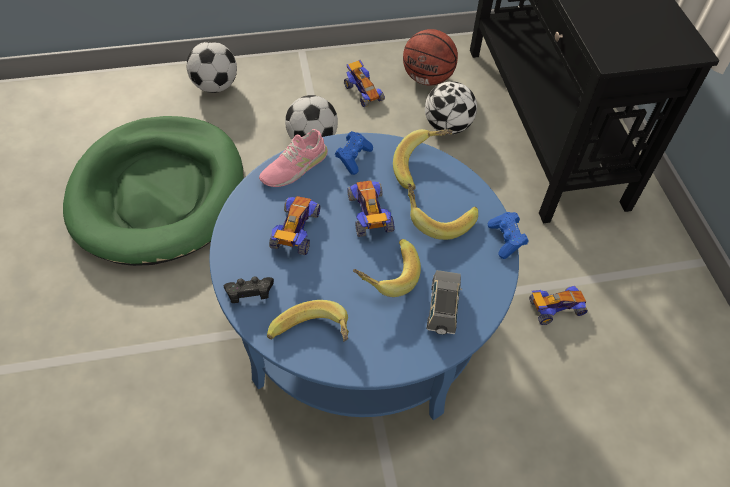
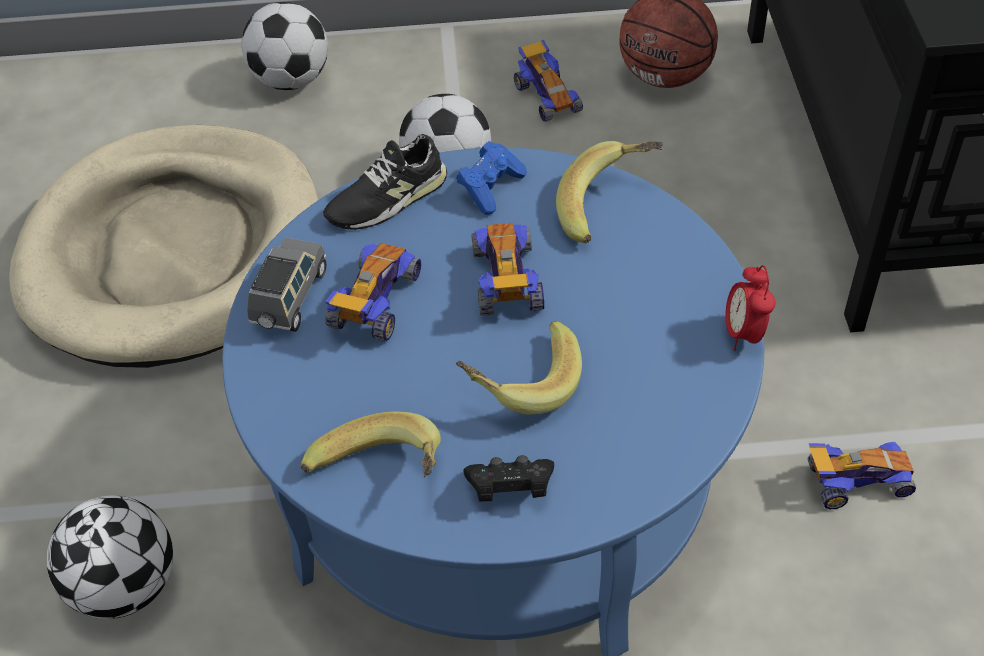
camera: 10 degrees right, 5 degrees down
green dog bed [63,116,244,266] -> beige dog bed [9,125,318,368]
black game controller [224,277,274,303] -> black game controller moved to [463,455,554,501]
pink shoe [259,129,328,187] -> black shoe [323,134,447,230]
banana [407,183,478,240] -> none
football [425,81,477,135] -> football moved to [46,495,173,619]
grey toy car [426,270,462,335] -> grey toy car moved to [247,238,326,332]
blue game controller [488,212,529,259] -> alarm clock [726,265,775,351]

